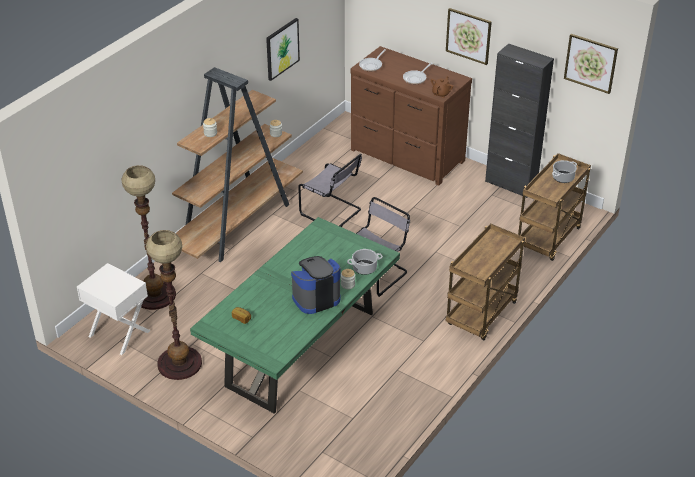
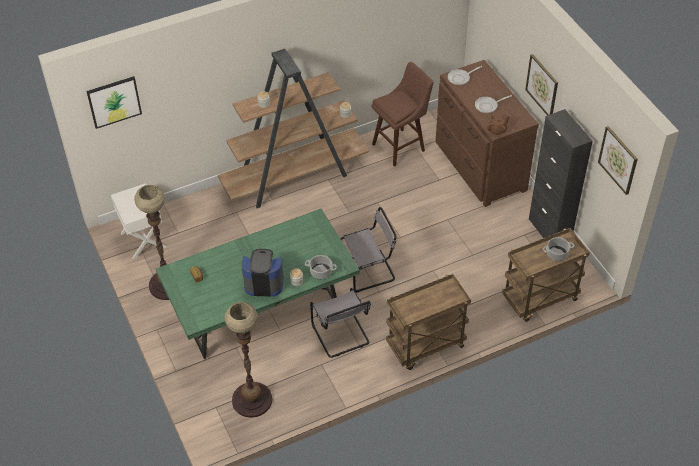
camera: 30 degrees right, 10 degrees up
floor lamp [121,165,176,310] -> floor lamp moved to [225,302,272,418]
picture [266,18,300,81] -> picture moved to [86,76,142,129]
grey chair [298,154,362,227] -> grey chair moved to [310,288,371,358]
none -> brown stool [372,62,434,167]

